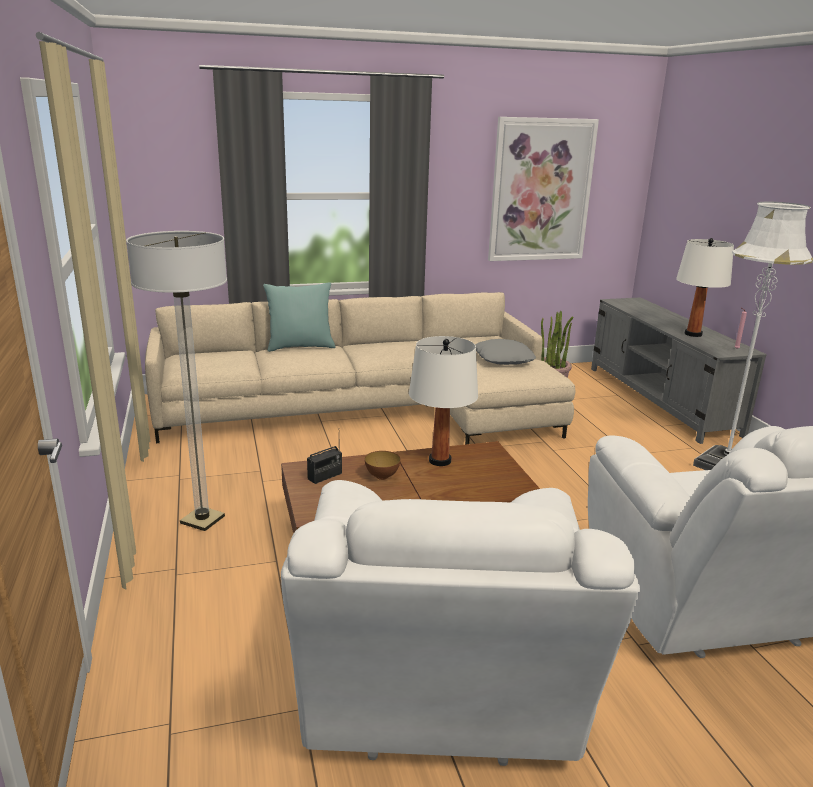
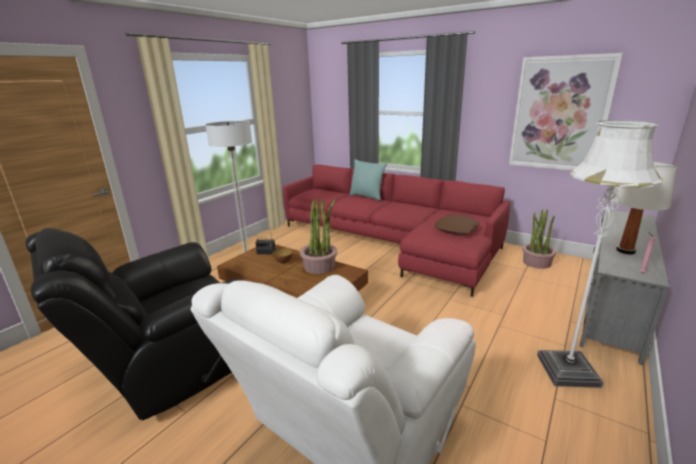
camera: 50 degrees right, 0 degrees up
beige sofa [145,292,576,445] -> red sofa [283,165,510,297]
white armchair [281,480,640,766] -> black armchair [26,228,240,420]
white table lamp [409,336,478,466] -> potted plant [300,199,337,274]
grey pillow [475,339,536,365] -> brown pillow [434,215,480,235]

